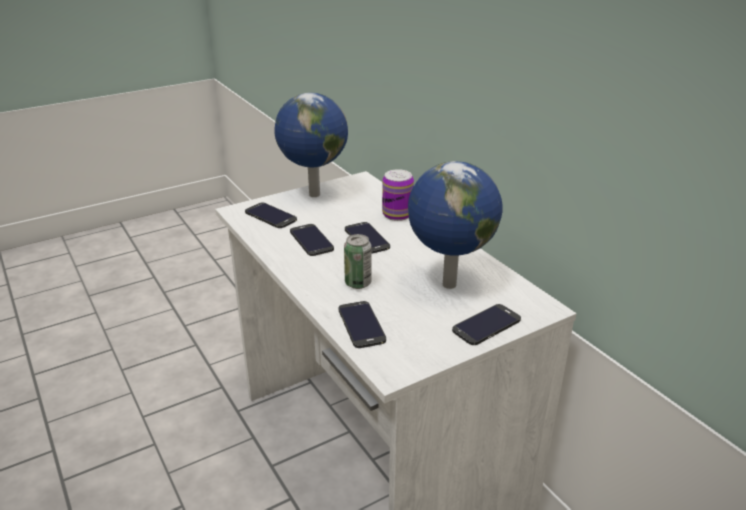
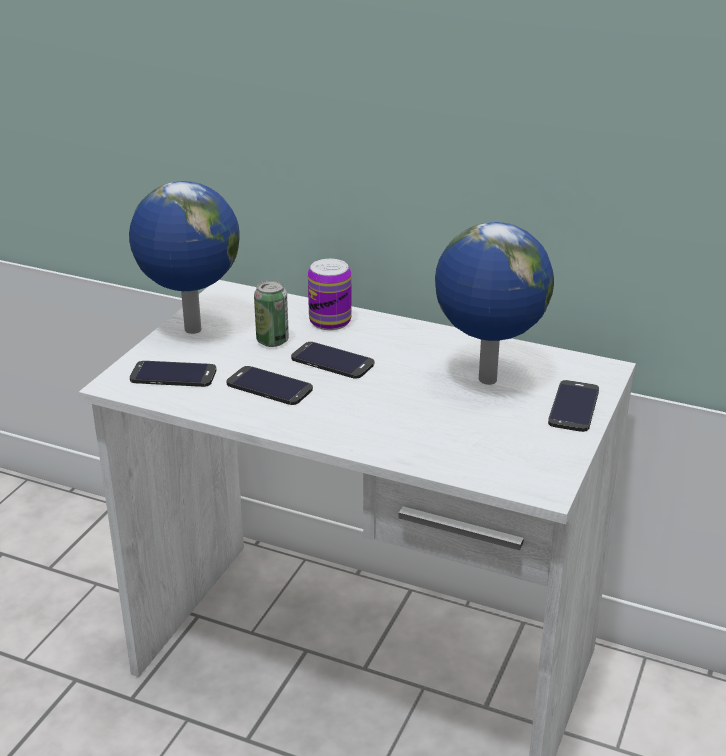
camera: 35 degrees left, 0 degrees up
phone [338,301,386,348] -> none
can [344,234,372,289] -> can moved to [254,280,289,347]

